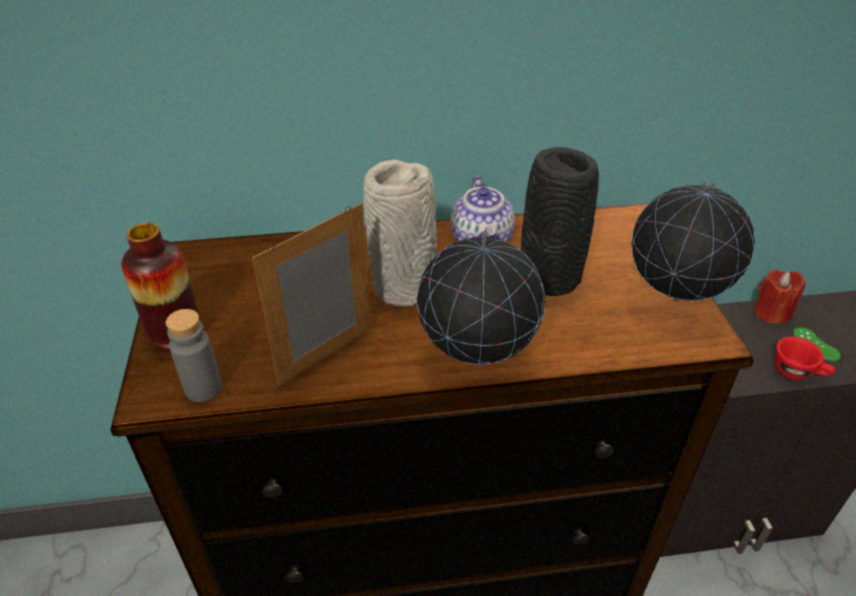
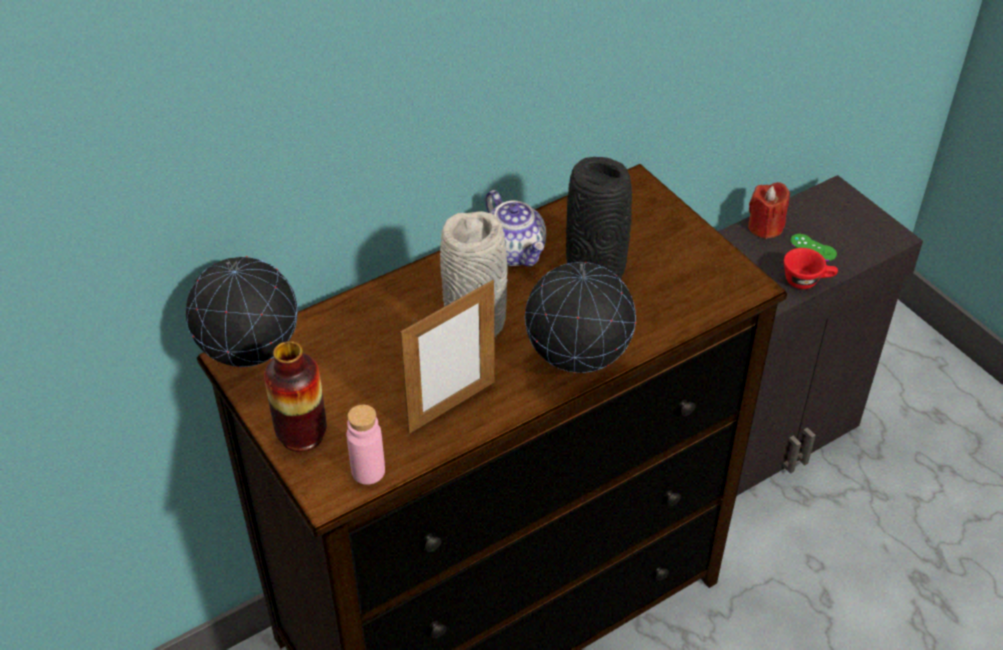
camera: 25 degrees left, 5 degrees up
grey bottle [166,309,222,402] -> pink bottle [347,405,385,485]
picture frame [252,203,371,386] -> picture frame turned 150 degrees counterclockwise [400,280,495,434]
globe [632,180,755,301] -> globe moved to [186,256,298,368]

